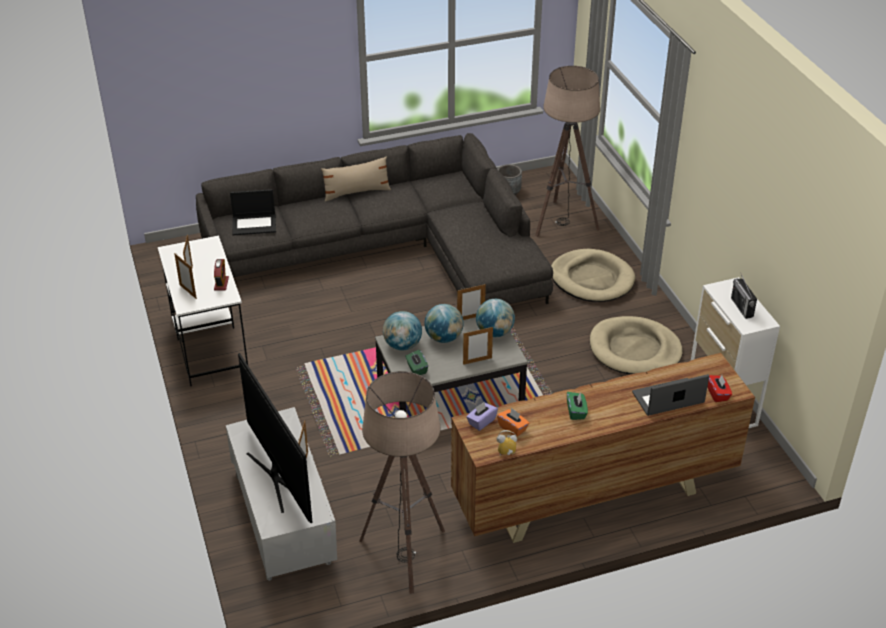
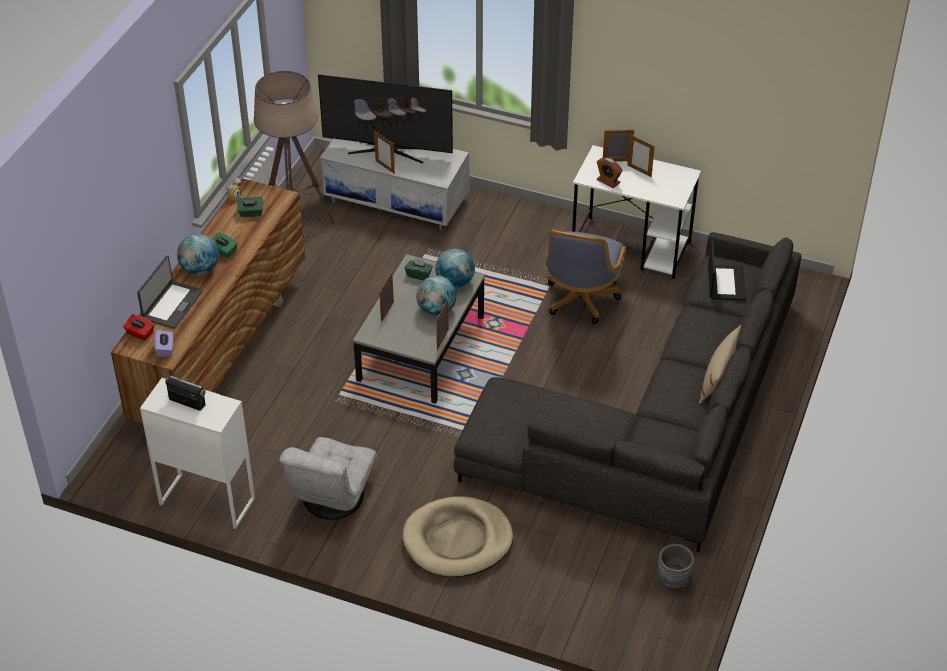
camera: 130 degrees right, 5 degrees up
laptop [230,189,276,235] -> laptop turned 150 degrees clockwise [708,241,746,300]
purple tissue box [466,401,498,431] -> purple tissue box moved to [154,330,173,357]
globe [476,299,515,337] -> globe moved to [177,234,219,275]
orange tissue box [497,408,529,437] -> green tissue box [237,196,263,217]
floor lamp [535,66,600,237] -> none
beige dog bed [590,316,683,375] -> grey armchair [279,437,378,520]
none -> blue office chair [546,230,626,324]

